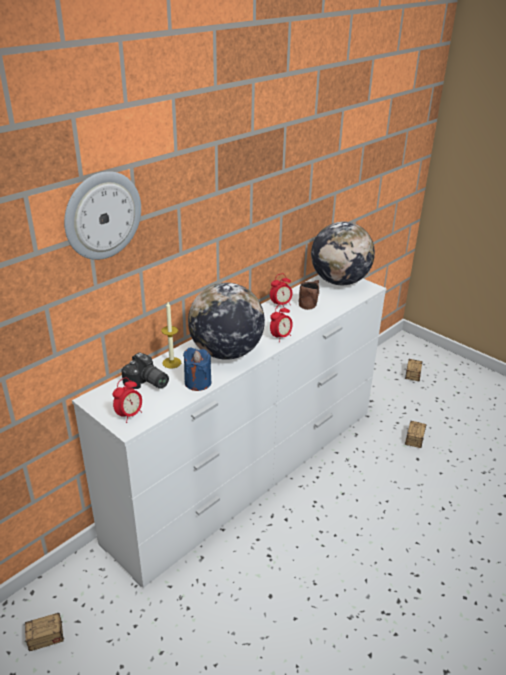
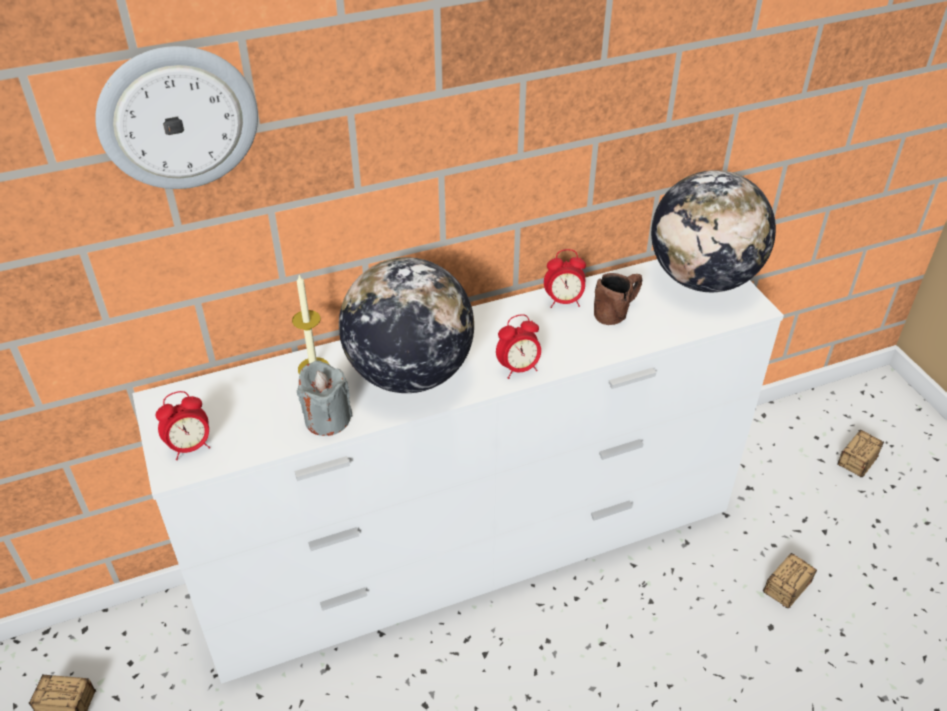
camera: 25 degrees right, 10 degrees up
camera [121,352,169,389] -> none
blue candle [183,347,211,391] -> grey candle [297,360,353,436]

